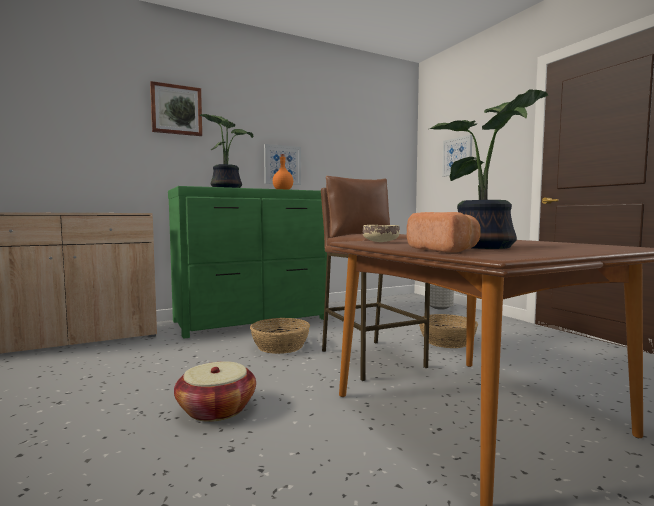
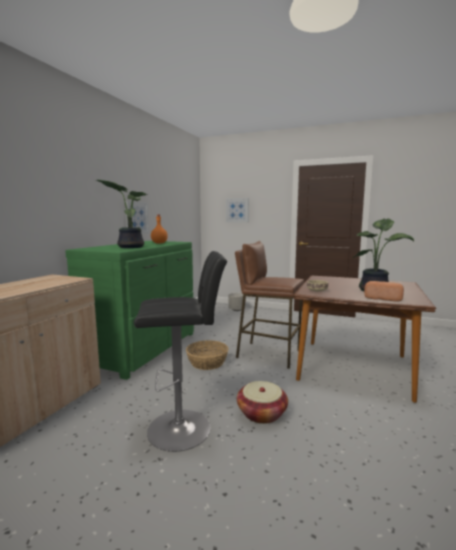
camera: 40 degrees left, 5 degrees up
picture [150,81,202,136] -> none
basket [419,314,478,348] -> none
none -> black stool [134,251,227,452]

